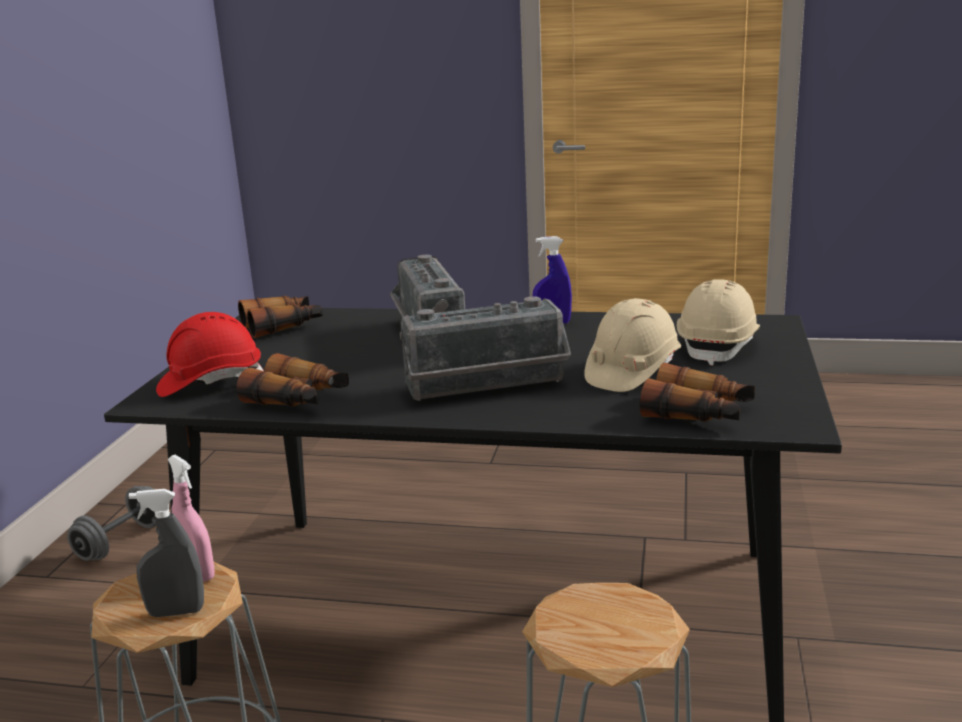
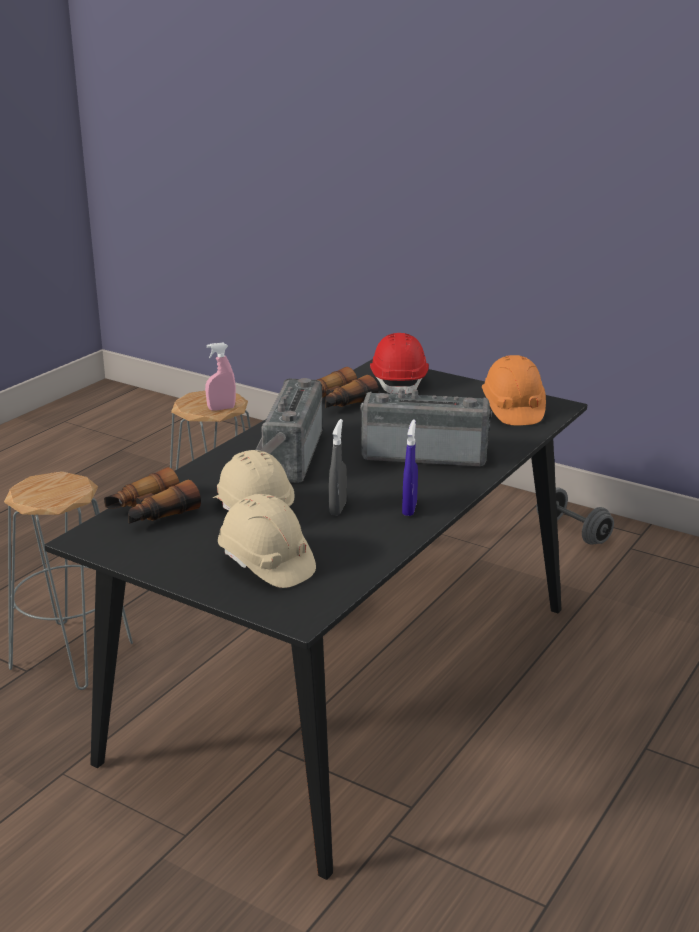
camera: 110 degrees right, 5 degrees up
grey spray bottle [129,489,204,617] -> grey spray bottle moved to [329,419,347,515]
binoculars [238,296,323,338] -> orange hard hat [482,355,546,425]

